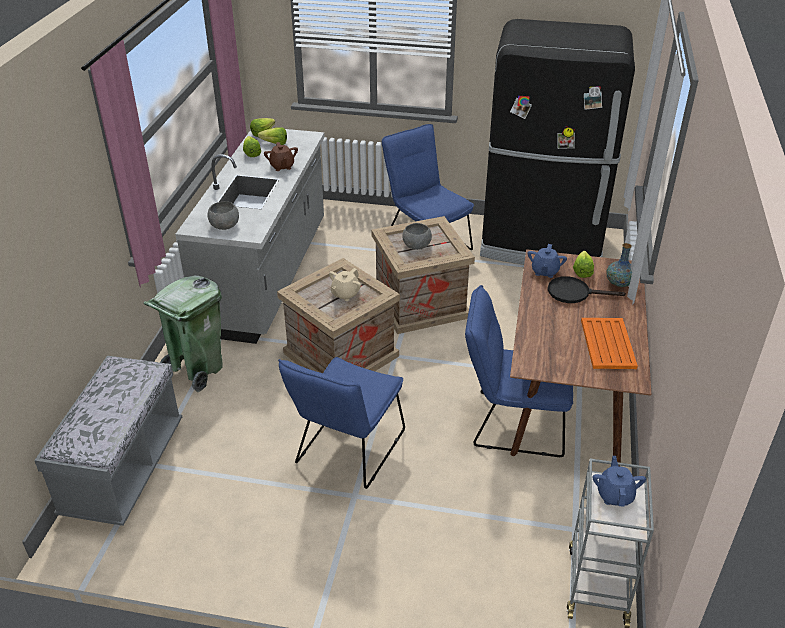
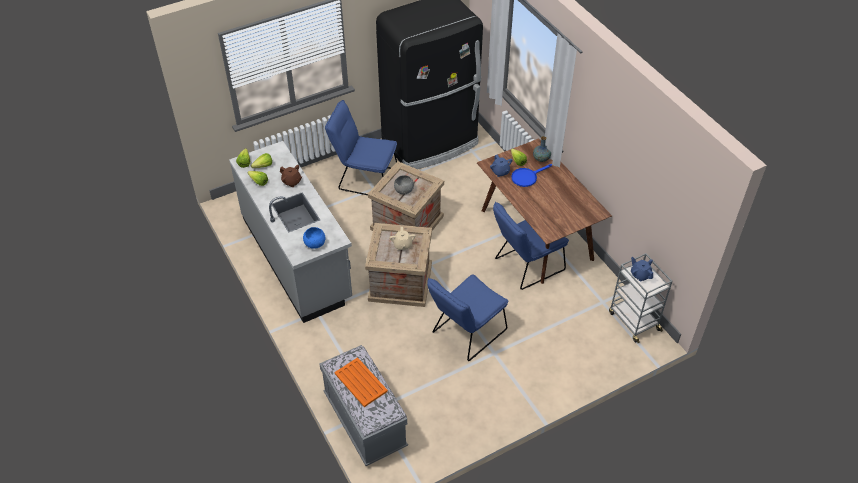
camera: 40 degrees left, 10 degrees up
green trash can [144,276,223,392] -> none
grey bowl [207,201,239,230] -> blue bowl [303,227,325,249]
blue chair [278,357,405,489] -> blue chair turned 60 degrees clockwise [427,274,508,361]
black frying pan [548,276,626,303] -> blue frying pan [511,164,552,187]
orange tray [581,318,638,369] -> orange tray moved to [334,357,388,407]

